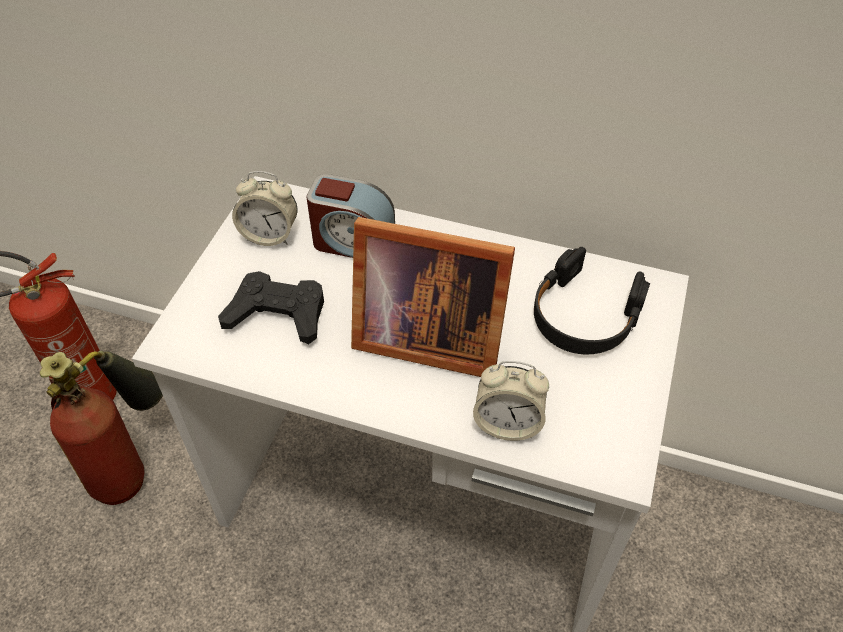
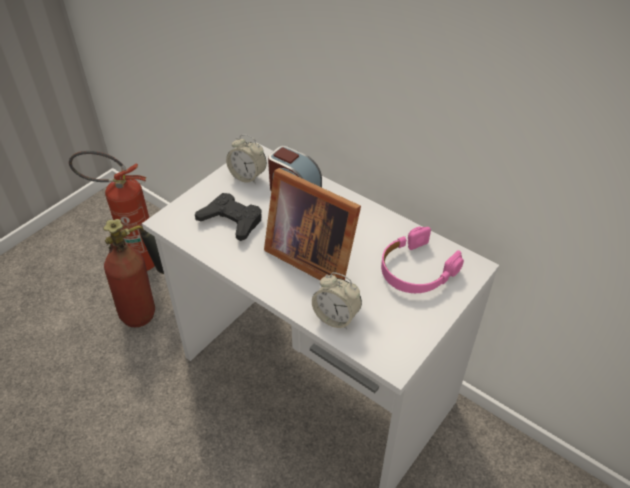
camera: 20 degrees right, 5 degrees down
black headphones [534,247,650,354] -> pink headphones [381,227,464,293]

